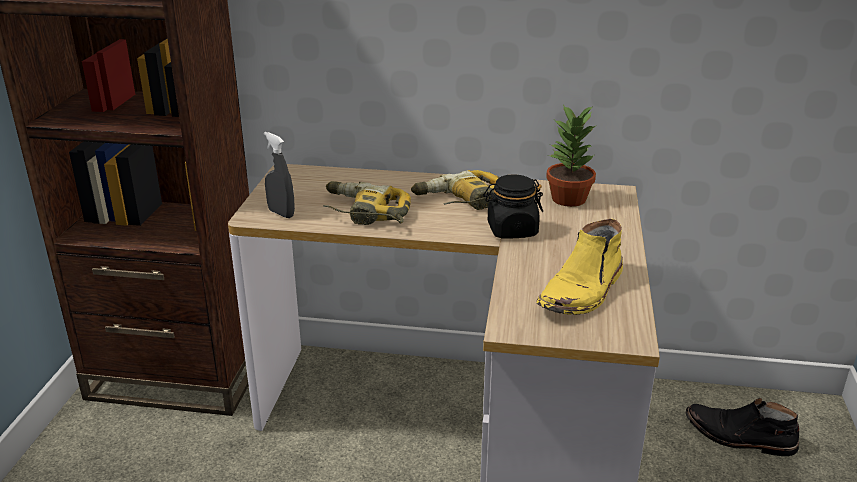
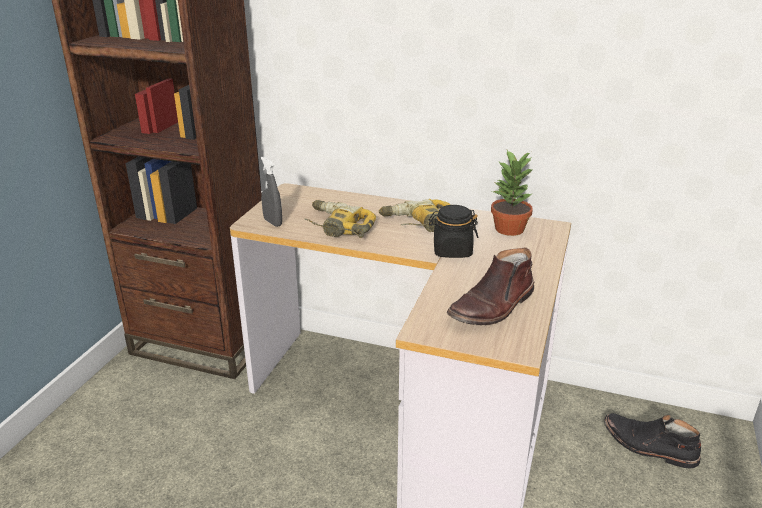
camera: 10 degrees right, 0 degrees up
yellow boot [536,219,623,315] -> brown boot [447,248,534,325]

